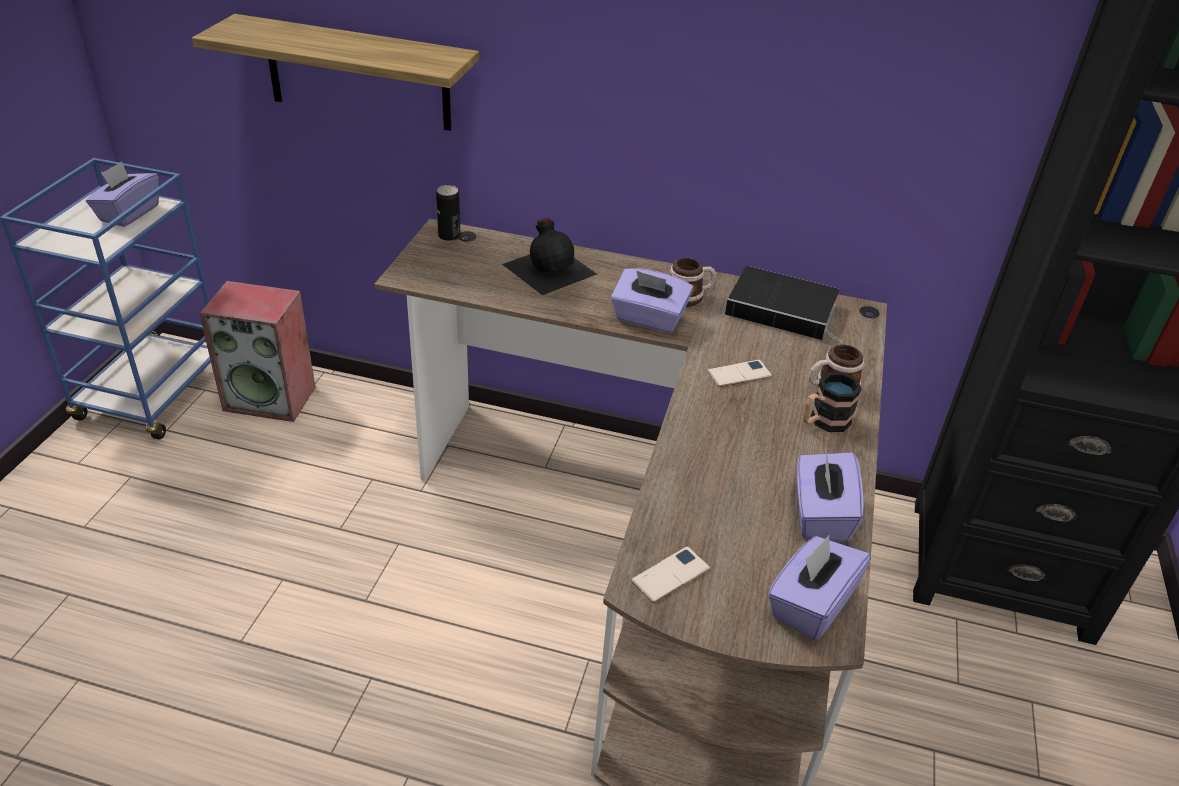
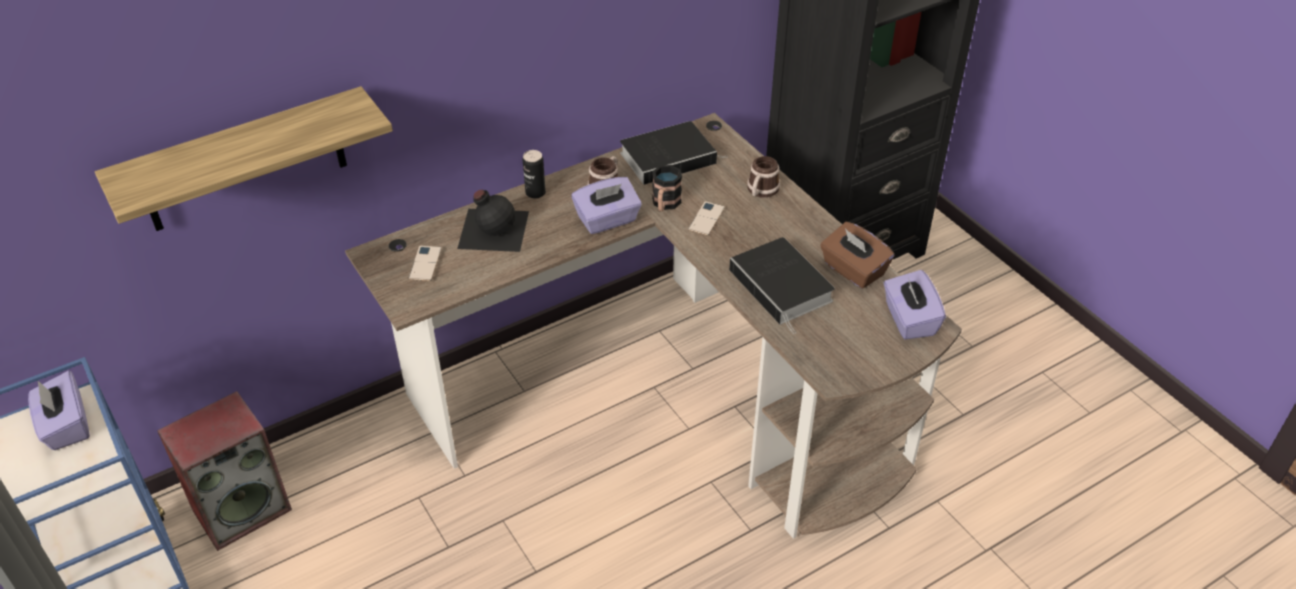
camera: 45 degrees left, 5 degrees up
can [436,185,461,241] -> can moved to [522,150,546,199]
phone [631,546,710,603] -> phone moved to [408,245,442,281]
purple tissue box [797,450,864,543] -> brown tissue box [820,222,894,289]
mug [803,372,862,432] -> mug moved to [652,165,682,212]
none -> book [729,237,835,334]

